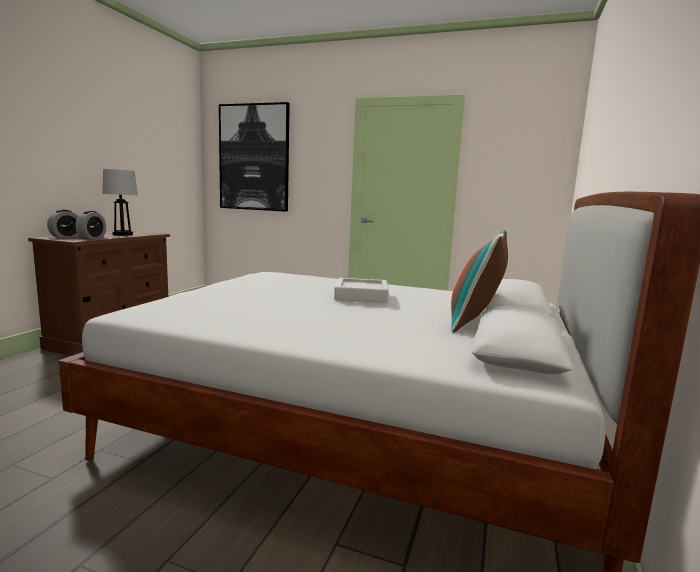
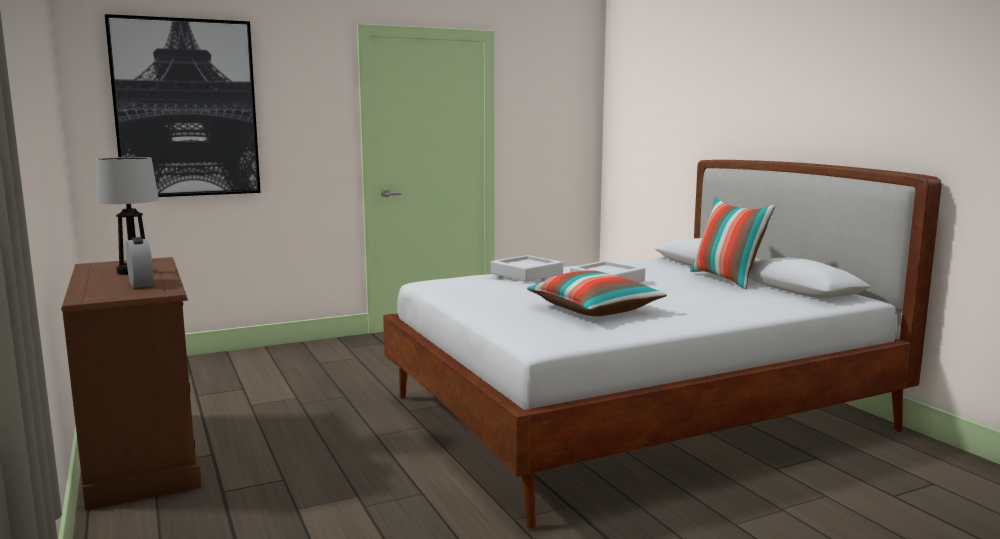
camera: 45 degrees left, 0 degrees up
alarm clock [47,210,79,238] -> none
none -> grey tray [491,255,563,282]
none -> pillow [527,270,667,316]

